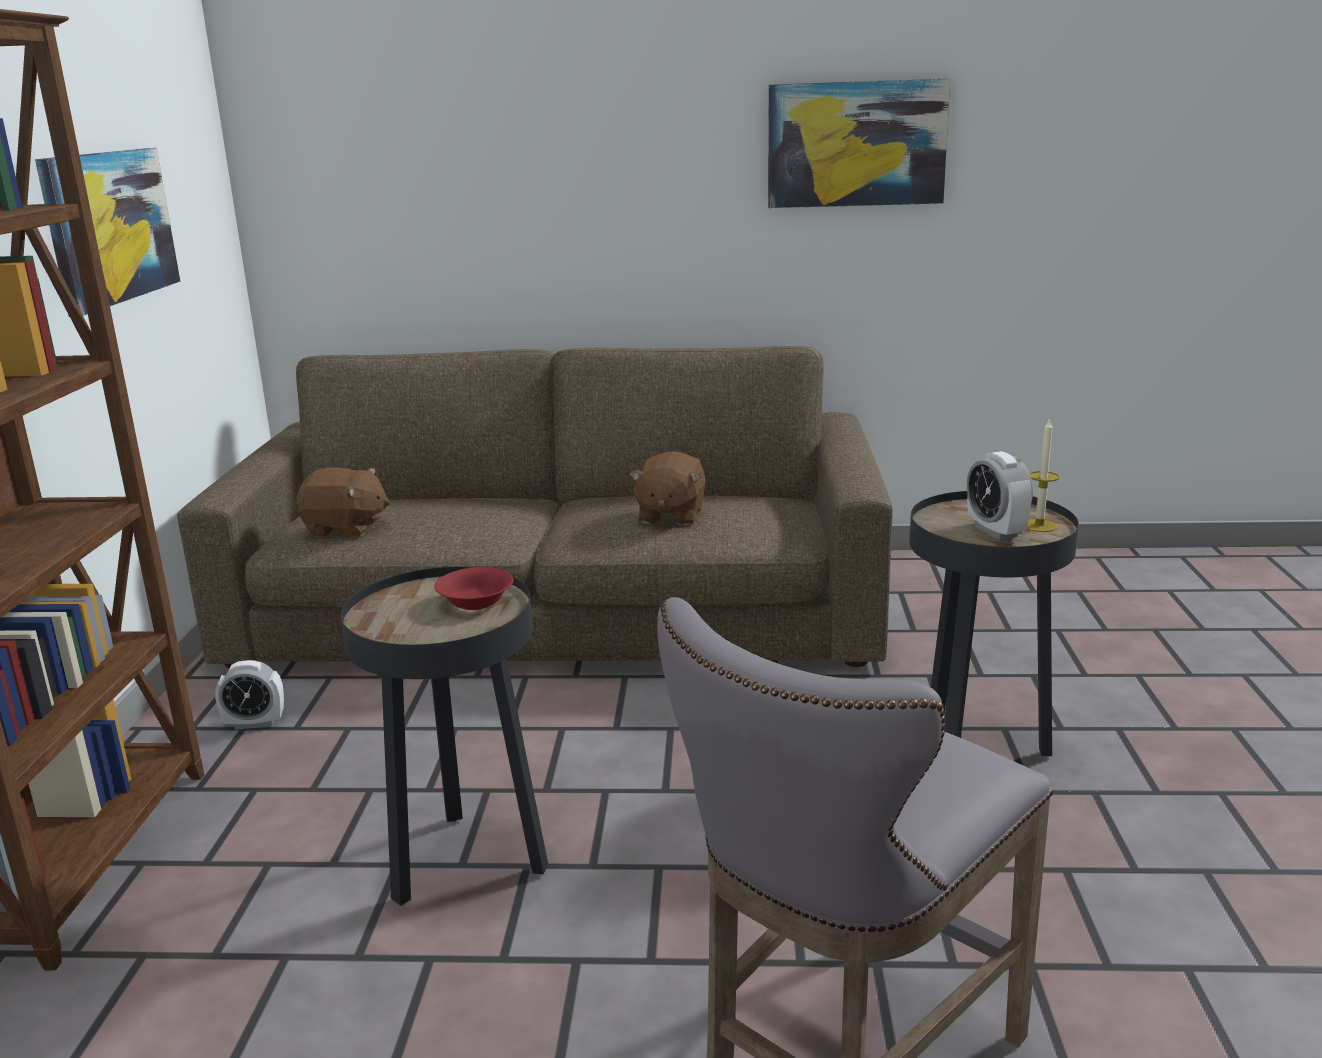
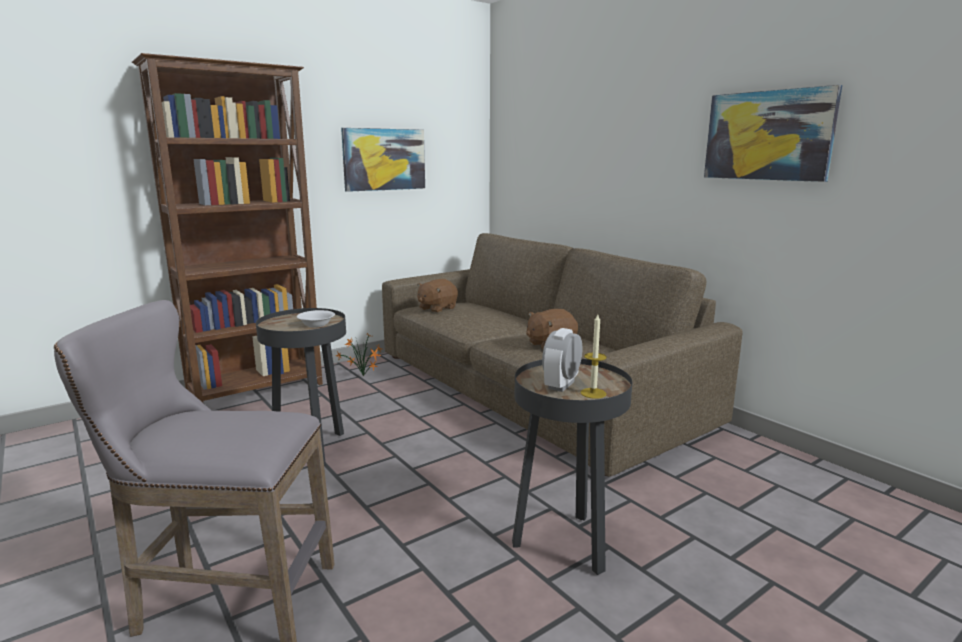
camera: 50 degrees right, 5 degrees down
alarm clock [215,660,284,730] -> potted plant [336,333,382,376]
brown plush toy [296,468,390,537] -> brown plush toy turned 75 degrees clockwise [417,279,458,313]
red bowl [434,567,513,610] -> white bowl [297,310,335,328]

